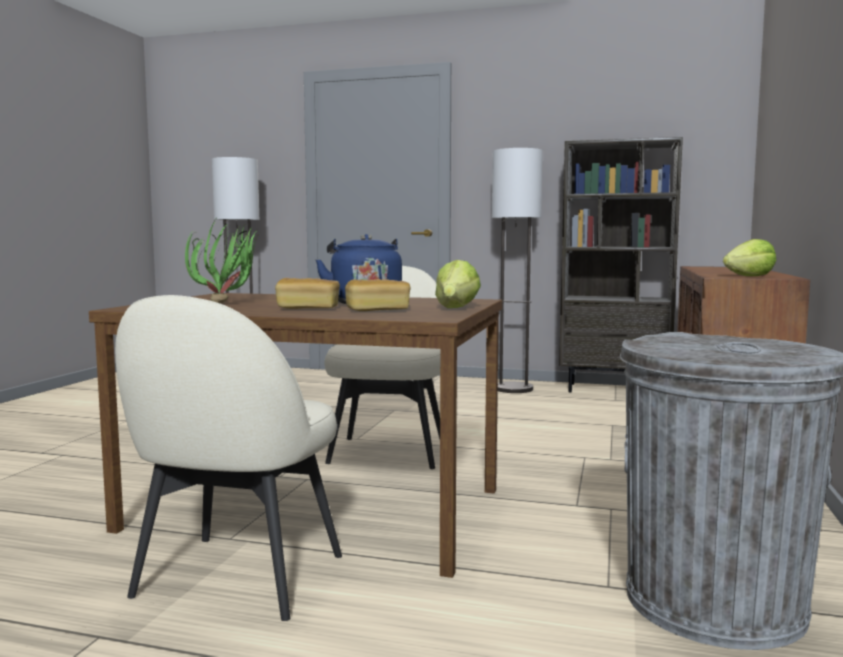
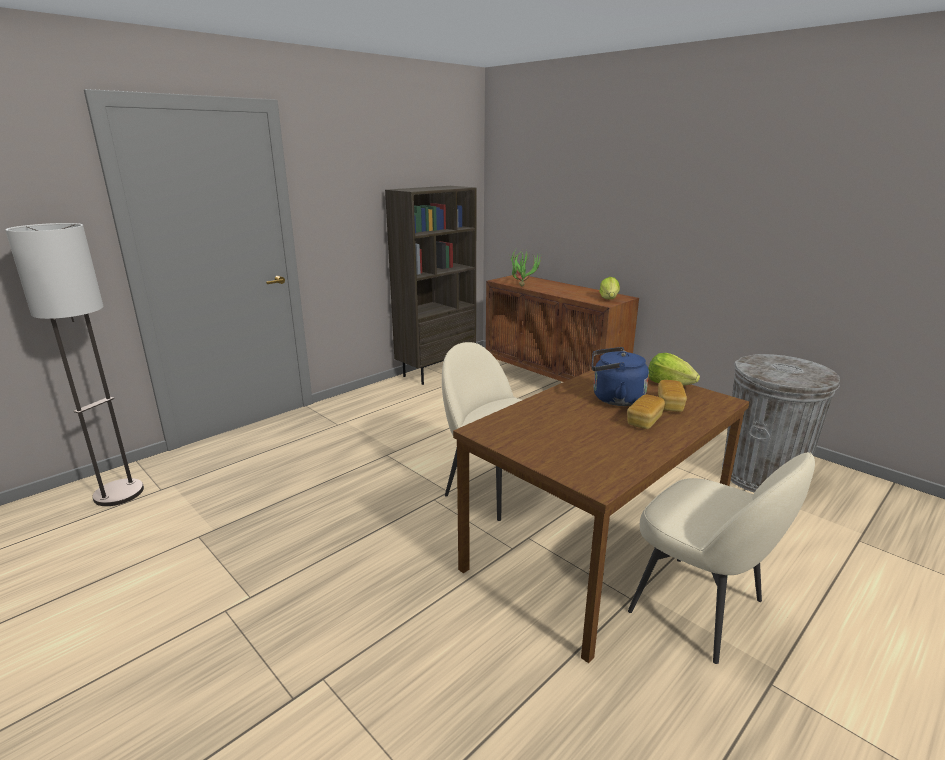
camera: 60 degrees left, 15 degrees up
potted plant [185,219,260,303] -> potted plant moved to [509,250,542,286]
floor lamp [492,148,543,393] -> none

